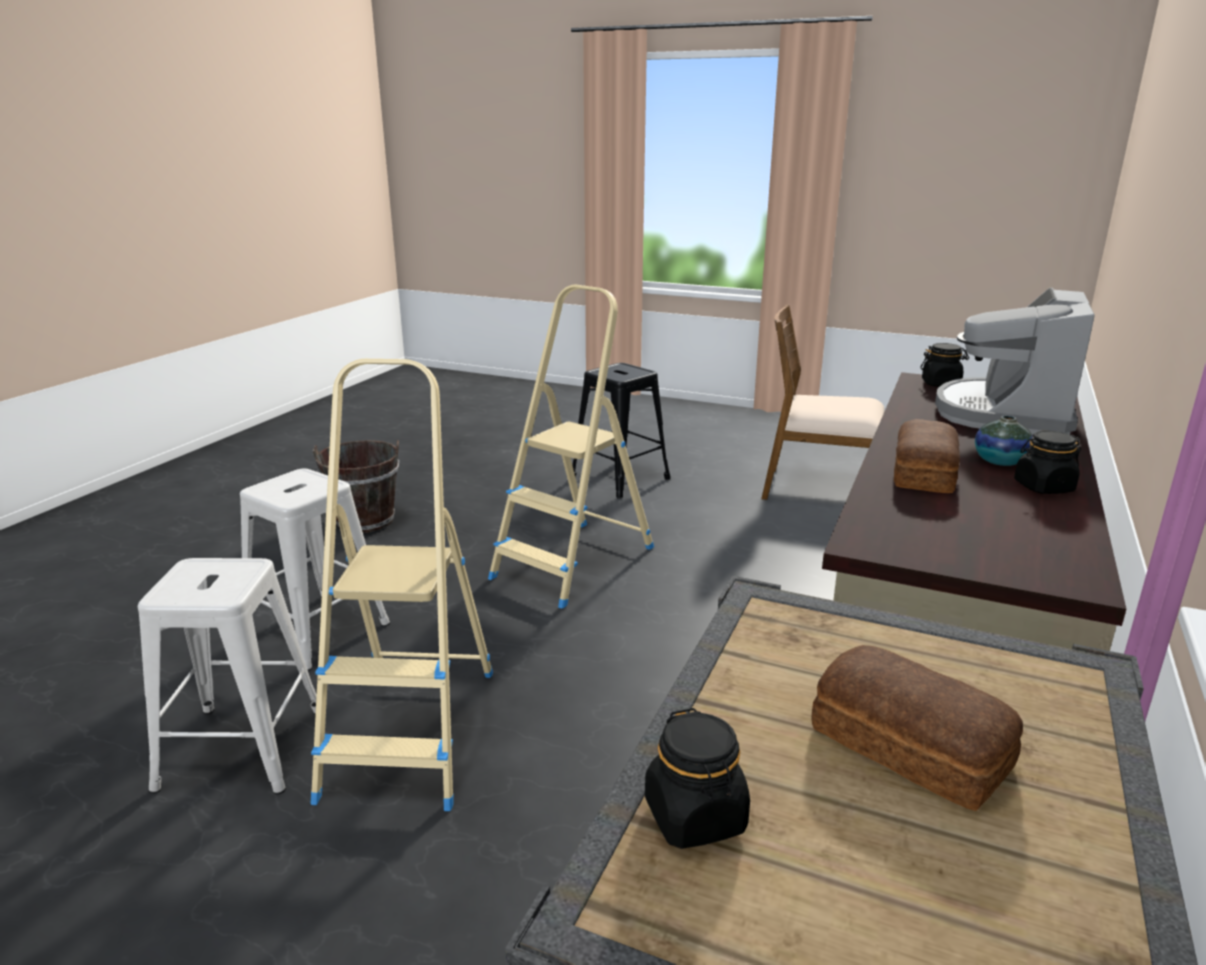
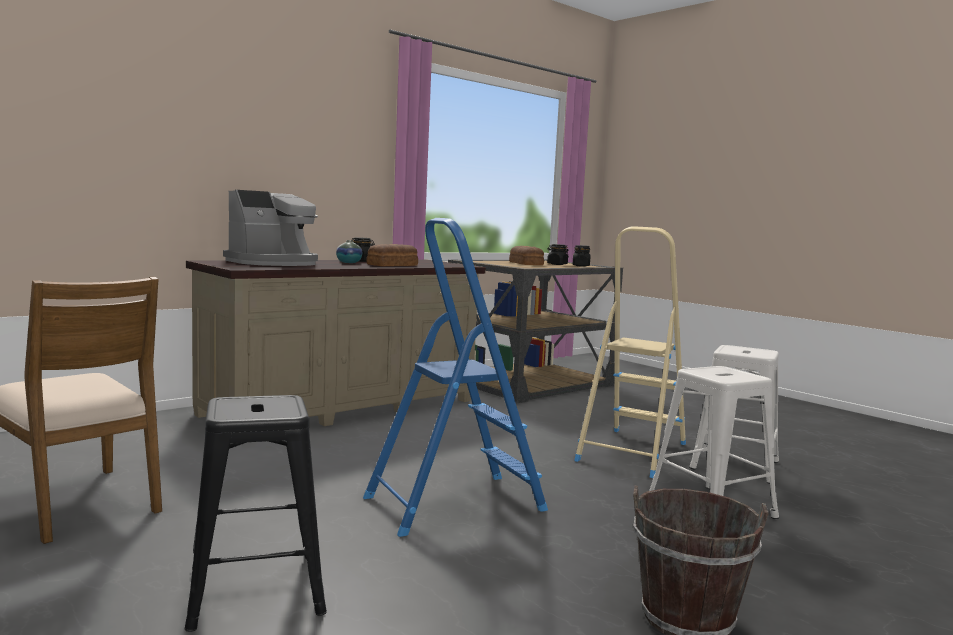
camera: 155 degrees left, 15 degrees down
beige step ladder [488,285,654,609] -> blue step ladder [363,218,548,537]
black jar [920,343,969,387] -> black jar moved to [547,244,569,265]

